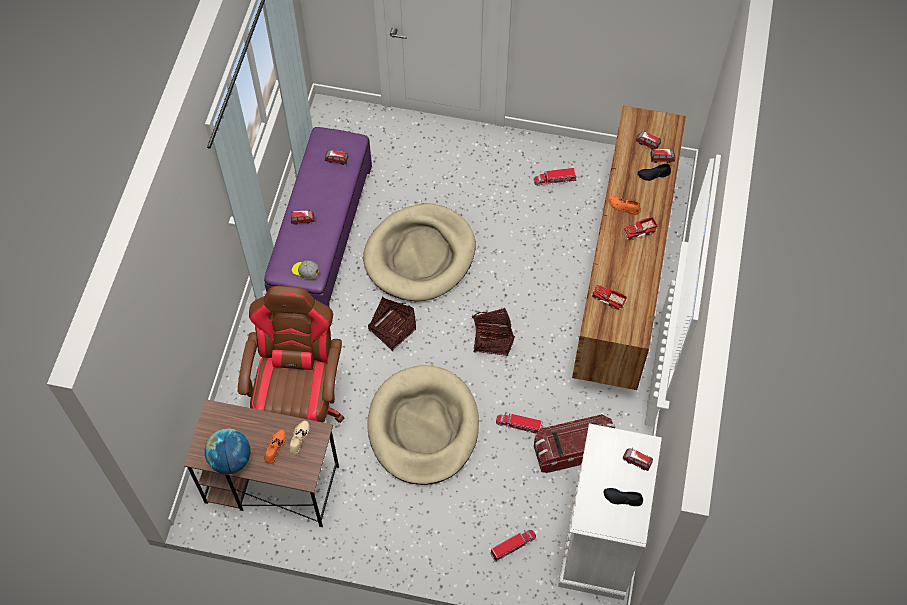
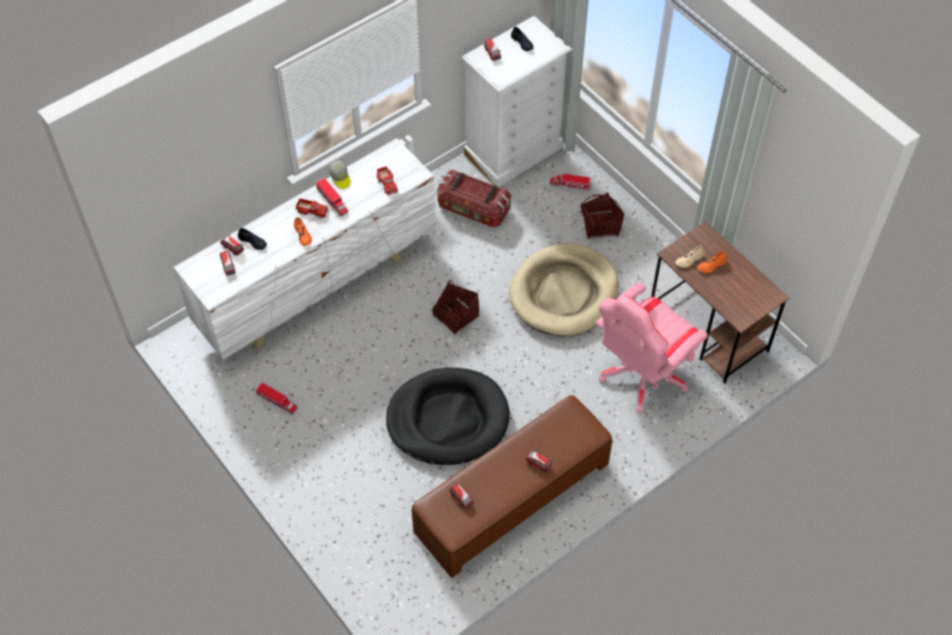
camera: 140 degrees left, 5 degrees down
globe [205,429,250,474] -> none
brown office chair [238,286,344,423] -> pink office chair [596,283,708,413]
purple bench [264,127,372,307] -> brown bench [412,395,613,578]
cap [292,260,320,279] -> cap moved to [329,161,351,189]
beige dog bed [363,204,475,301] -> black dog bed [386,368,510,465]
basket [368,297,416,351] -> basket moved to [581,192,624,239]
toy truck [496,413,543,434] -> toy truck moved to [316,178,348,216]
brown cabinet [572,105,686,390] -> white cabinet [173,138,436,360]

